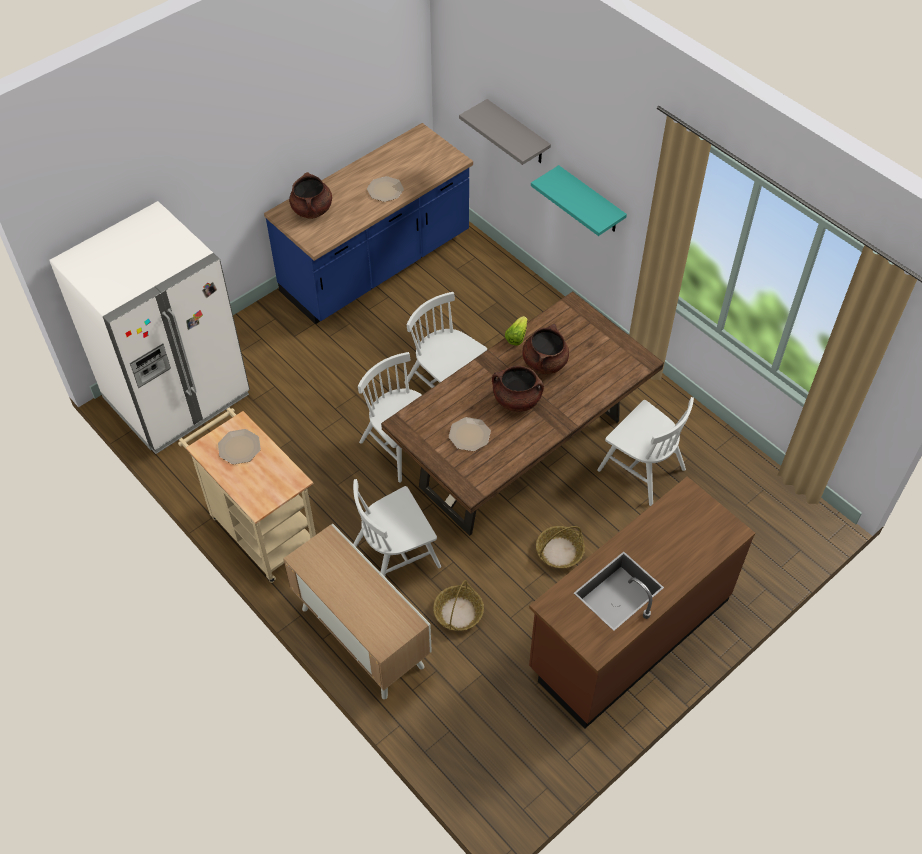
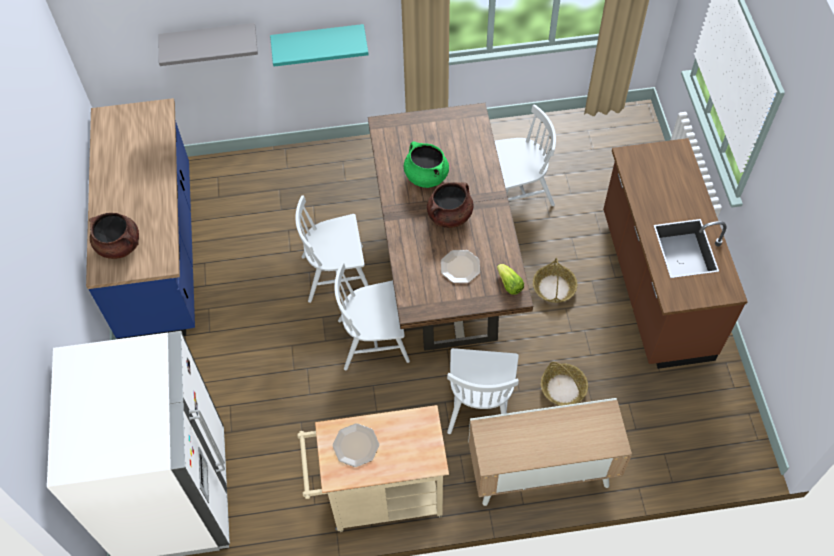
camera: 55 degrees left, 5 degrees up
plate [367,176,404,202] -> none
lettuce [505,316,528,346] -> lettuce moved to [497,264,524,295]
brown cooking pot [522,324,569,374] -> green cooking pot [404,141,449,188]

